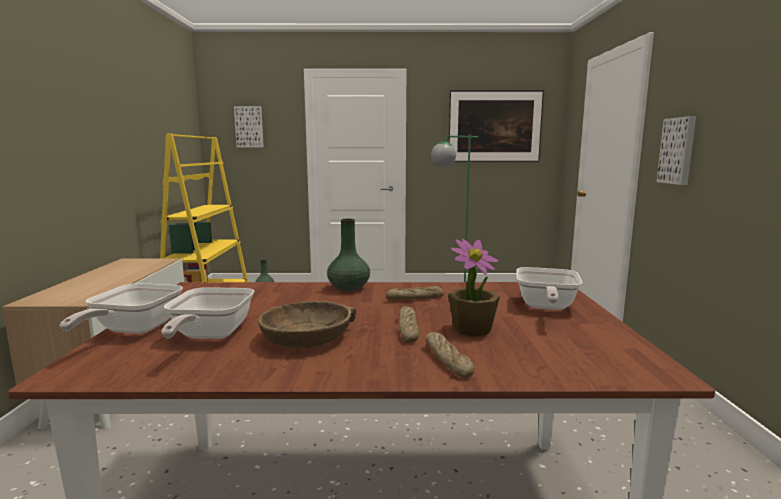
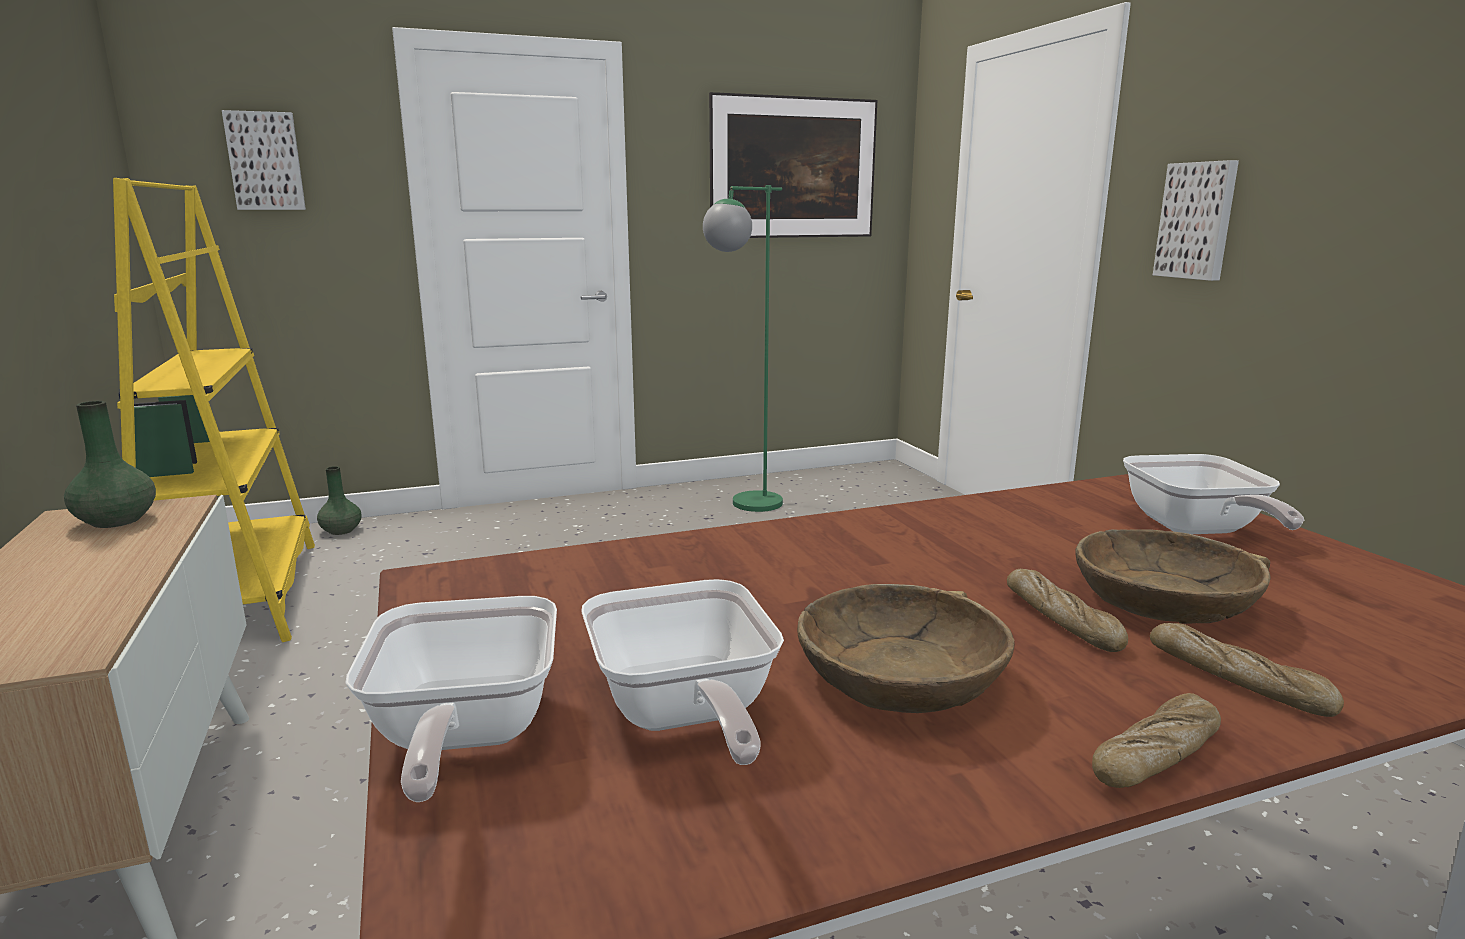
camera: 20 degrees left, 5 degrees up
green vase [327,219,370,291] -> green vase moved to [64,401,156,528]
bread [386,286,444,300] -> bread moved to [1092,693,1221,788]
potted plant [448,239,500,337] -> brown bowl [1075,529,1271,624]

